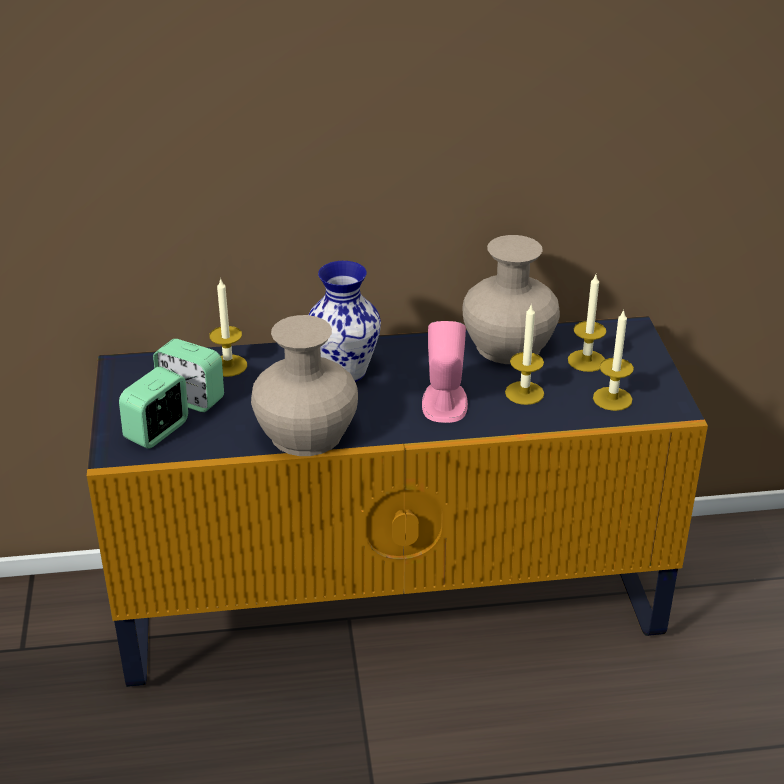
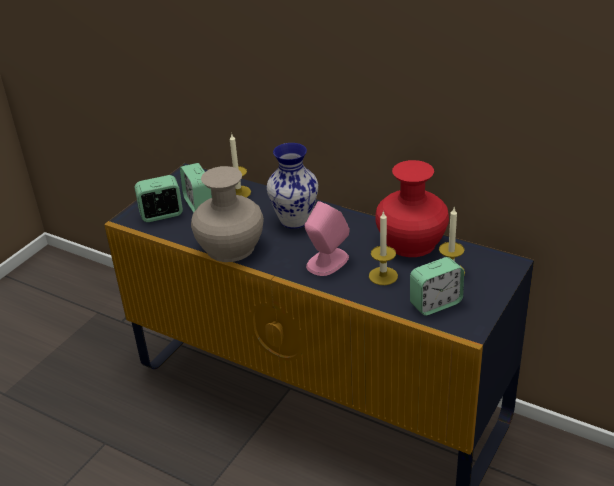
camera: 40 degrees right, 0 degrees up
beige vase [463,235,560,364] -> red vase [376,160,449,257]
candle [593,309,634,411] -> alarm clock [410,257,464,316]

